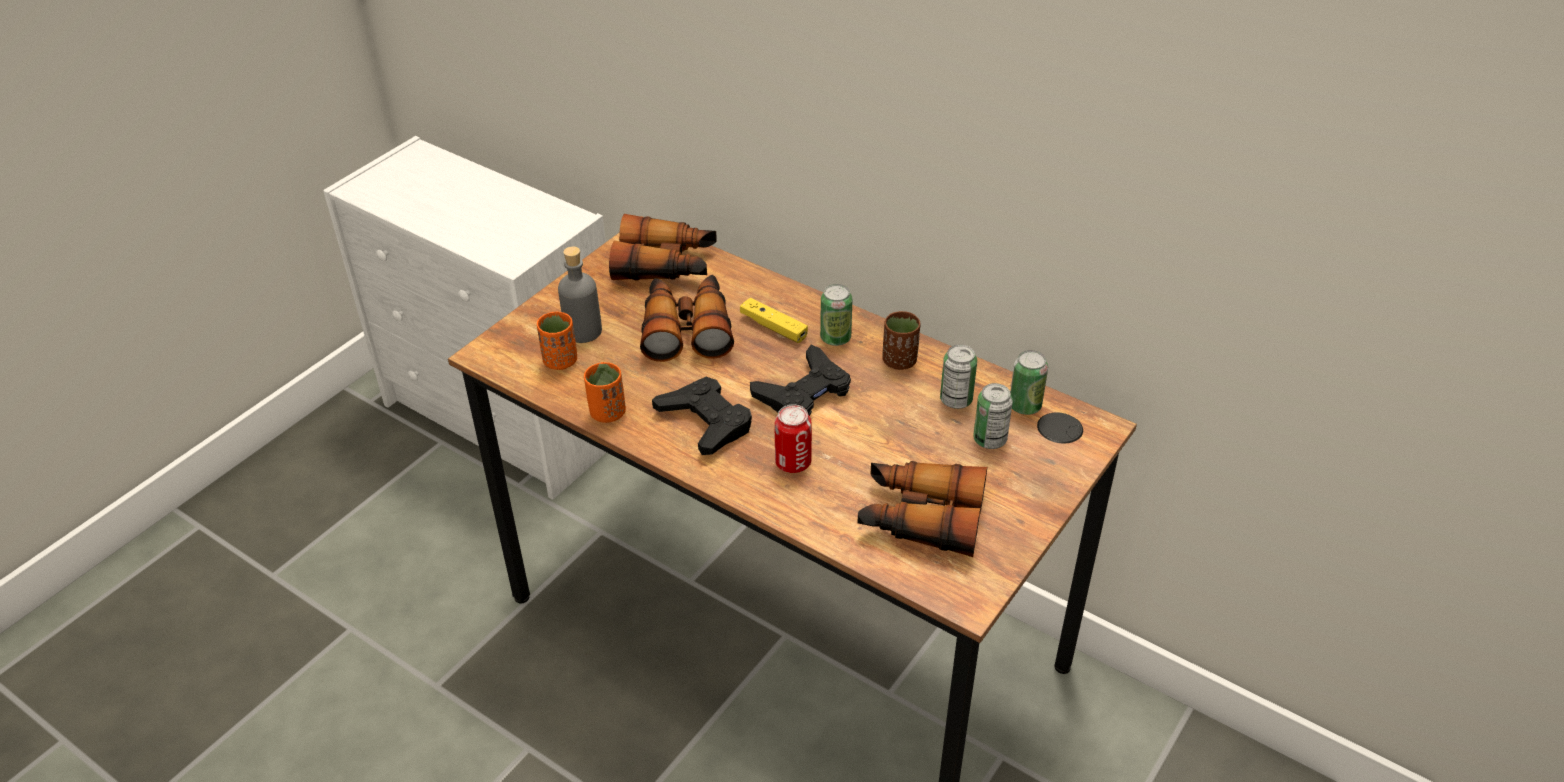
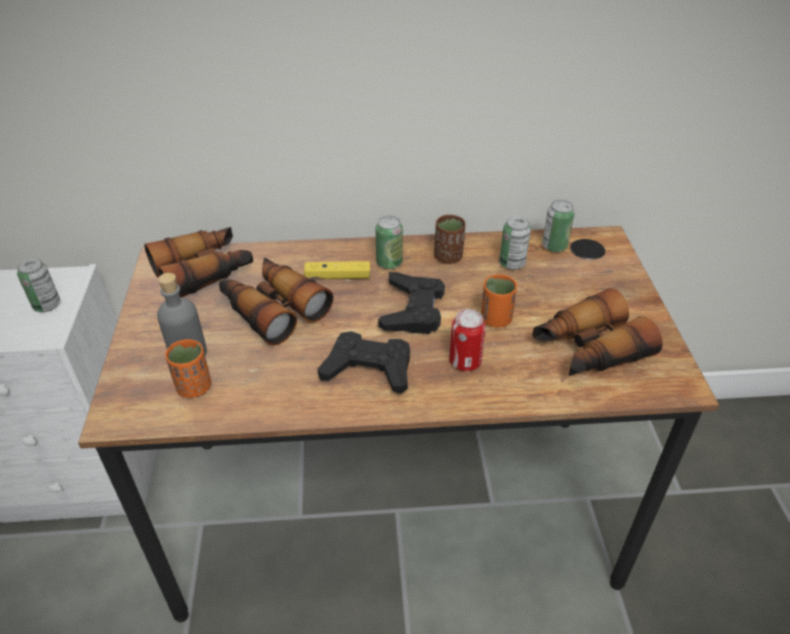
camera: 40 degrees left, 0 degrees up
orange cup [584,362,626,423] -> orange cup moved to [481,274,517,328]
can [973,383,1013,449] -> can moved to [17,258,60,312]

